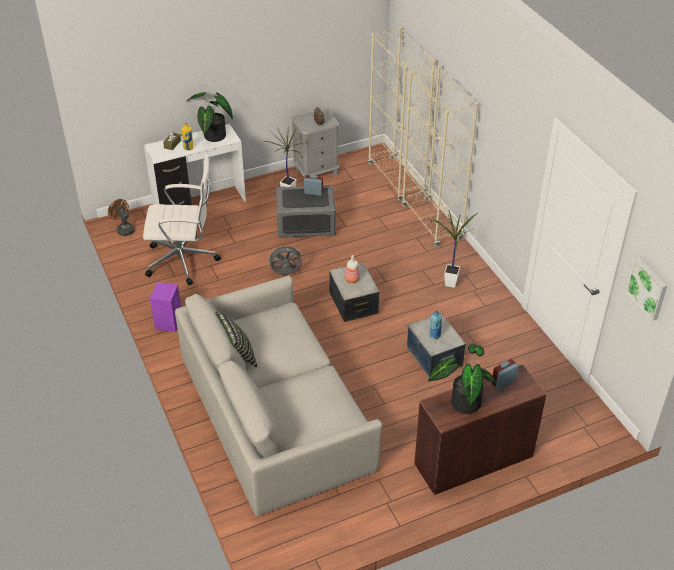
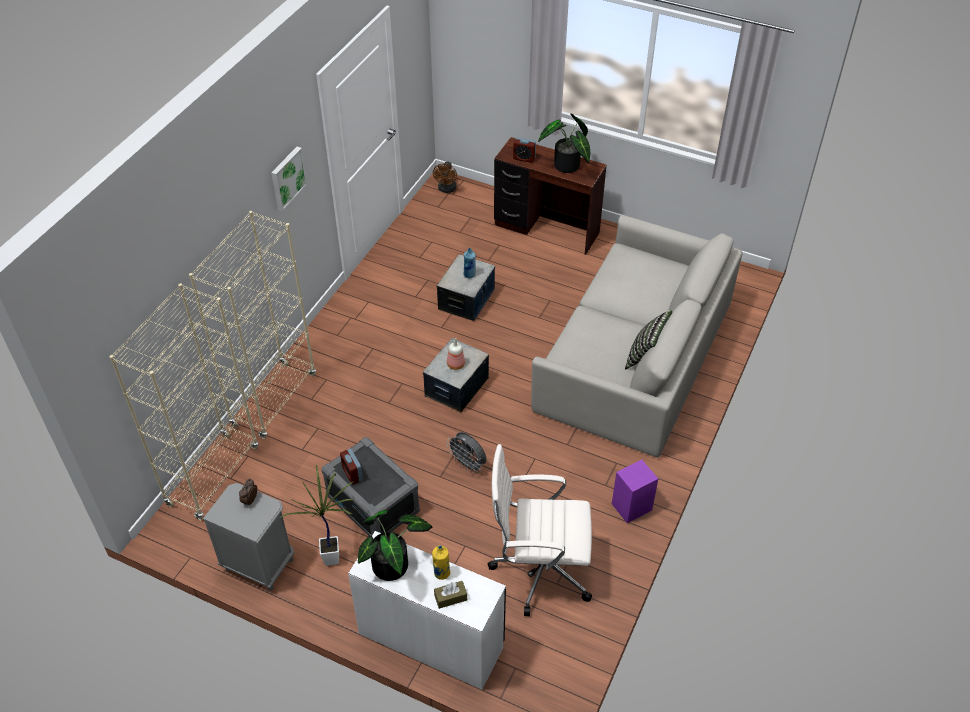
camera: 130 degrees left, 5 degrees up
brown fan [108,199,135,236] -> brown fan moved to [433,161,457,193]
white office chair [143,154,221,285] -> white office chair turned 45 degrees counterclockwise [488,444,592,616]
potted plant [428,210,478,288] -> none
picture [625,257,667,321] -> picture moved to [271,147,307,211]

